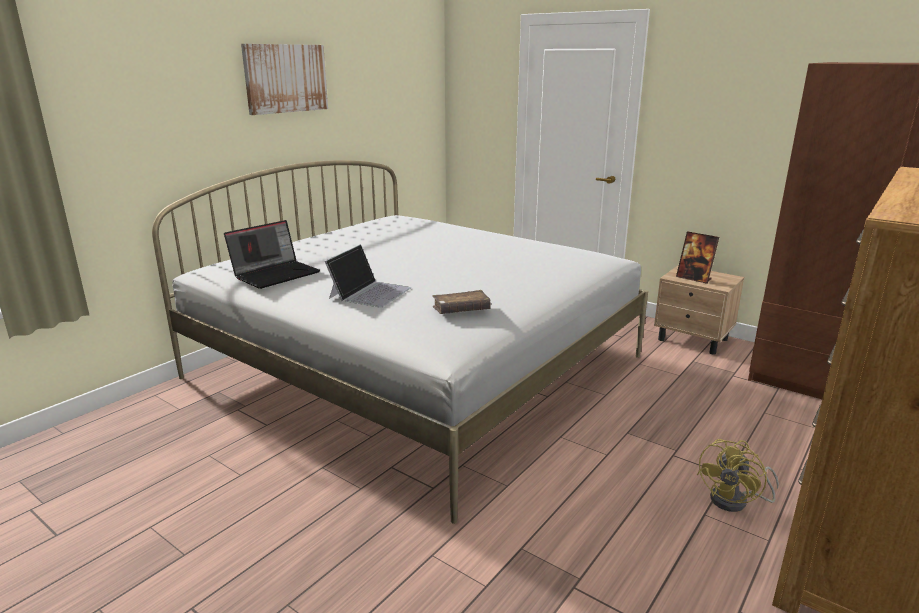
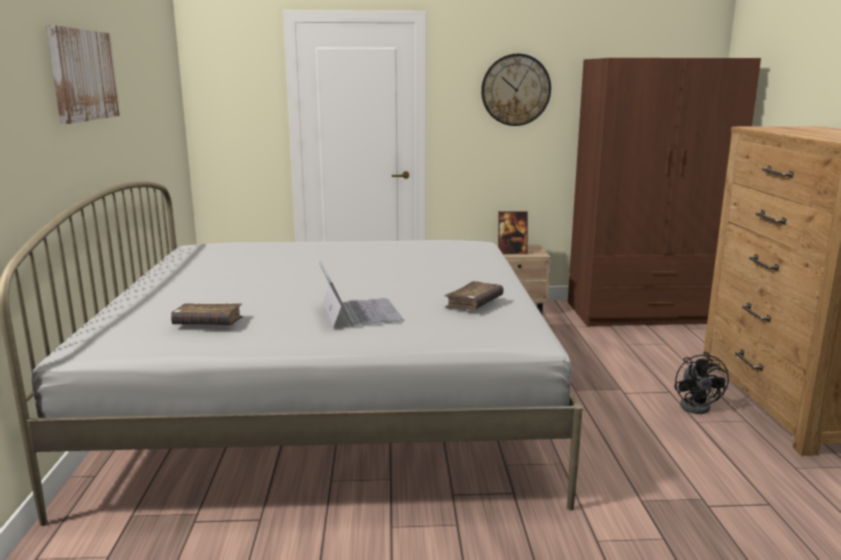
camera: 40 degrees left, 5 degrees down
laptop [224,220,320,289] -> brown book [171,303,243,325]
yellow fan [697,439,779,512] -> black fan [674,352,729,414]
none -> wall clock [481,54,551,126]

